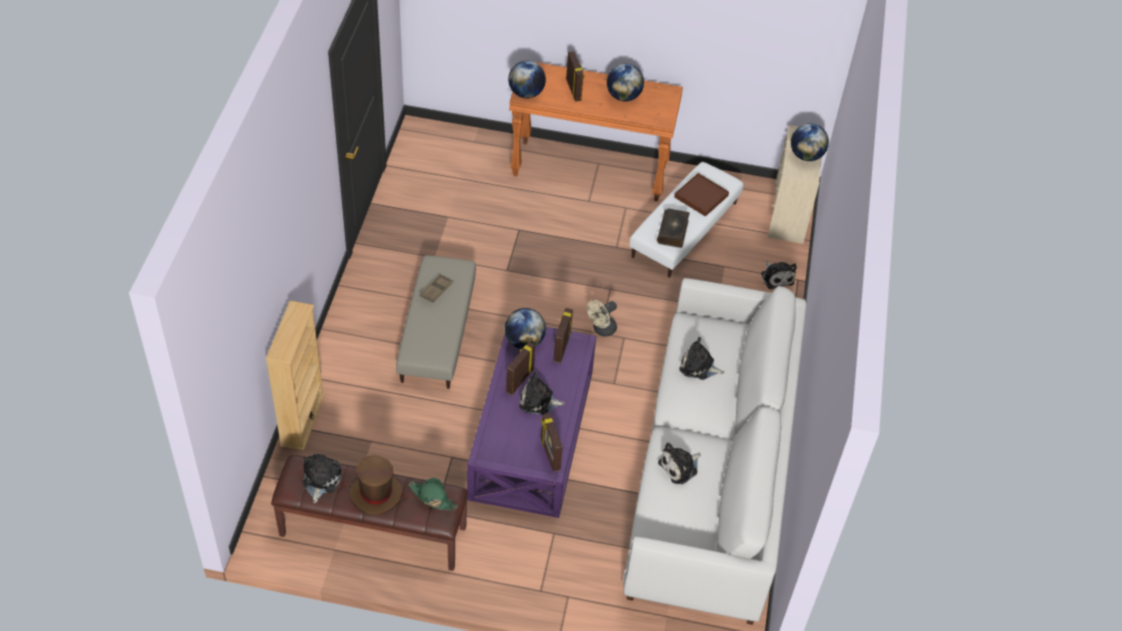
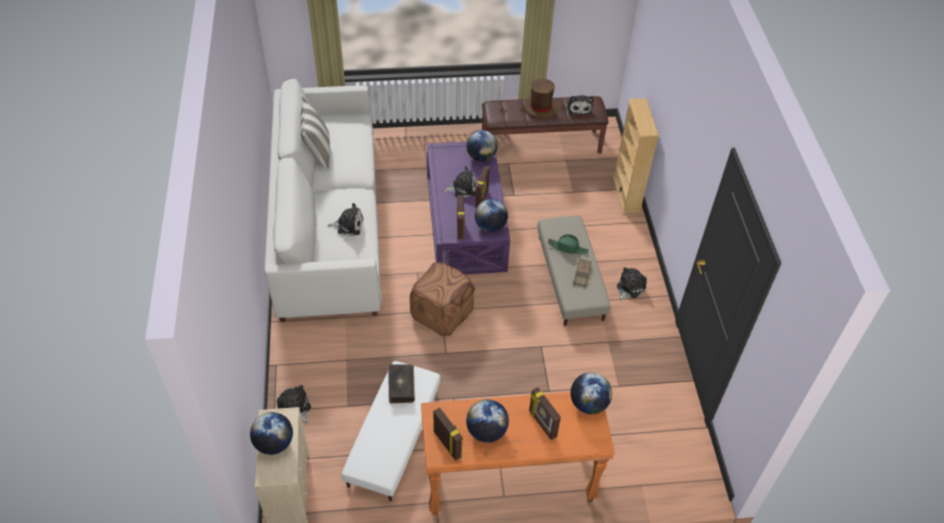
camera: 165 degrees right, 0 degrees up
green hat [408,478,458,510] -> green hat moved to [548,234,589,254]
picture frame [541,414,563,472] -> picture frame moved to [433,407,463,461]
beige fan [587,300,617,337] -> brown ottoman [410,262,475,336]
plush toy [658,442,700,484] -> plush toy moved to [617,267,647,301]
brown tray [674,173,729,217] -> none
none -> pillow [301,97,330,171]
none -> globe [466,130,498,161]

